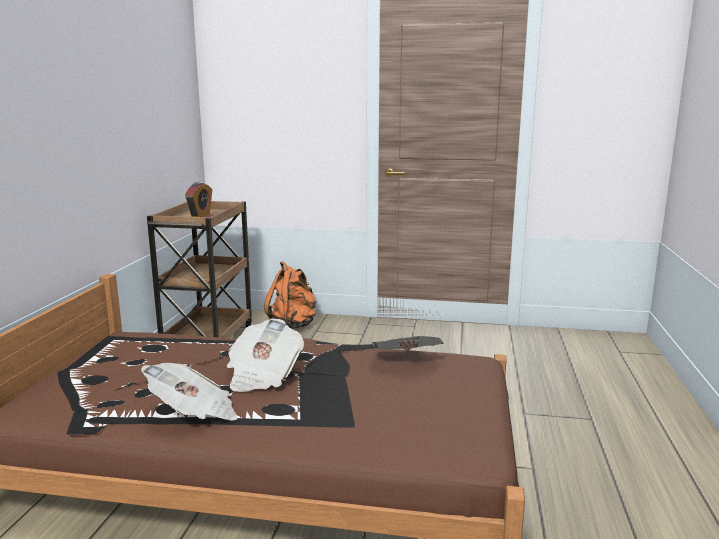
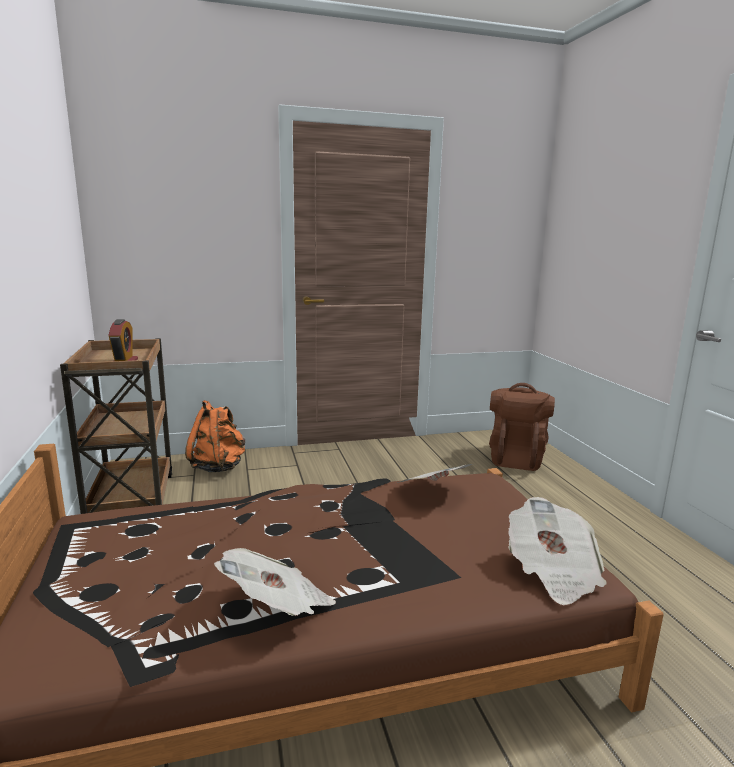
camera: 25 degrees left, 0 degrees up
newspaper [227,319,304,392] -> newspaper moved to [508,497,607,605]
none -> brown backpack [489,383,555,471]

